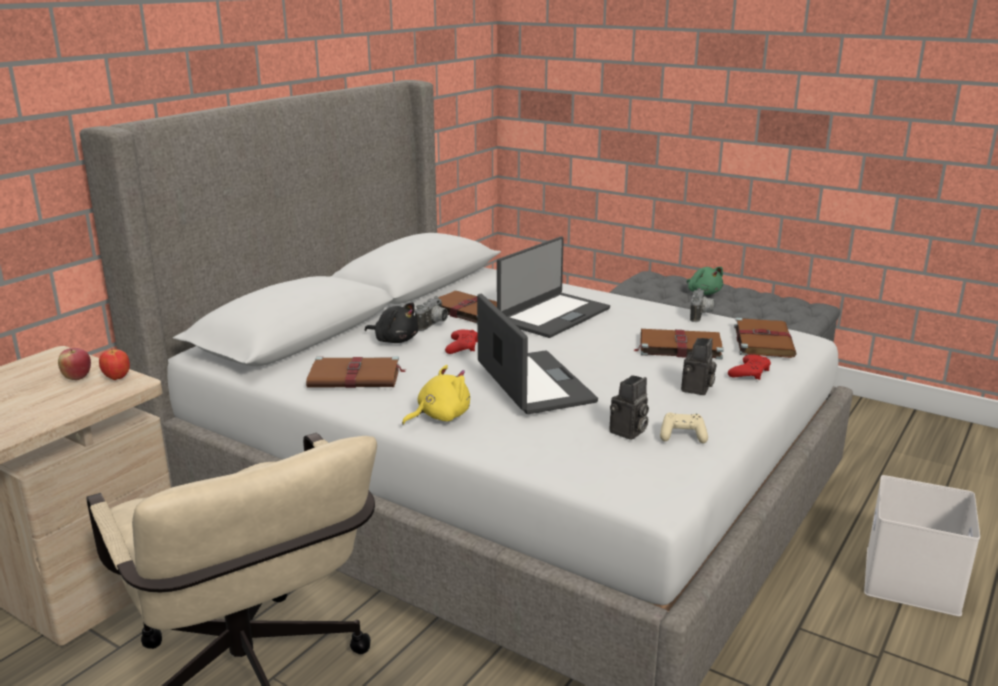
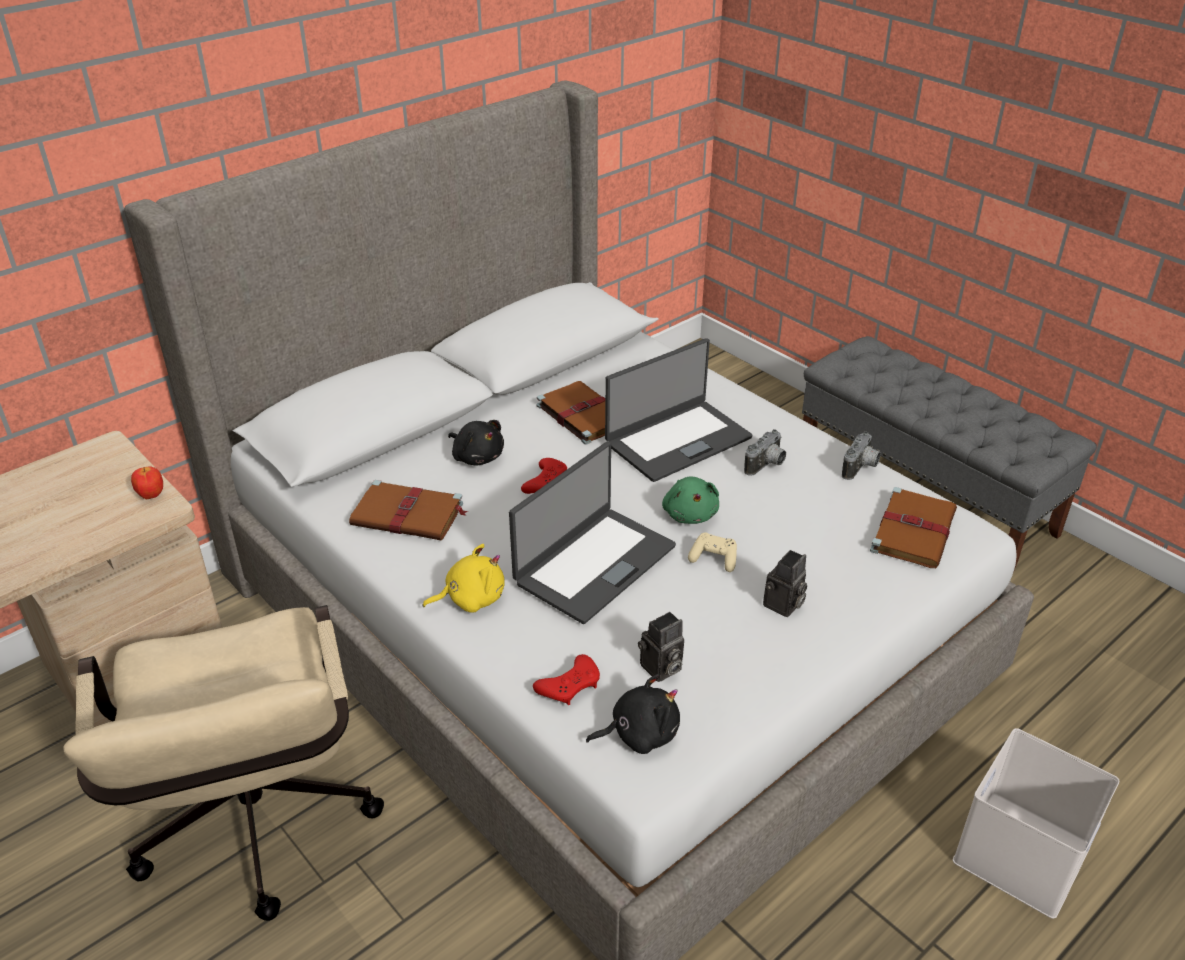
camera: 15 degrees right, 15 degrees up
apple [58,348,91,380] -> none
camera [415,296,448,331] -> camera moved to [744,429,786,476]
laptop [477,293,598,414] -> laptop turned 45 degrees clockwise [509,442,676,624]
brown book [634,329,724,360] -> none
beige game controller [660,412,708,443] -> beige game controller moved to [688,532,737,572]
green plush toy [687,267,723,295] -> green plush toy moved to [662,476,719,524]
red game controller [728,354,771,380] -> red game controller moved to [533,654,600,705]
none -> black plush toy [586,674,680,754]

